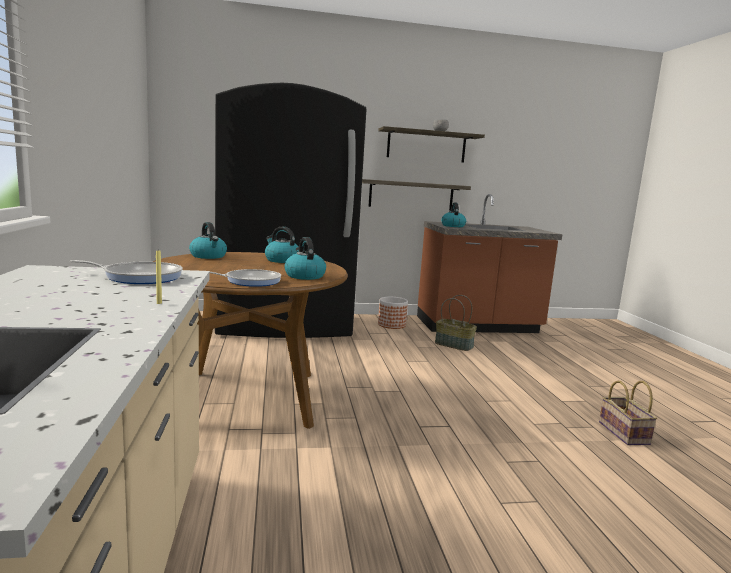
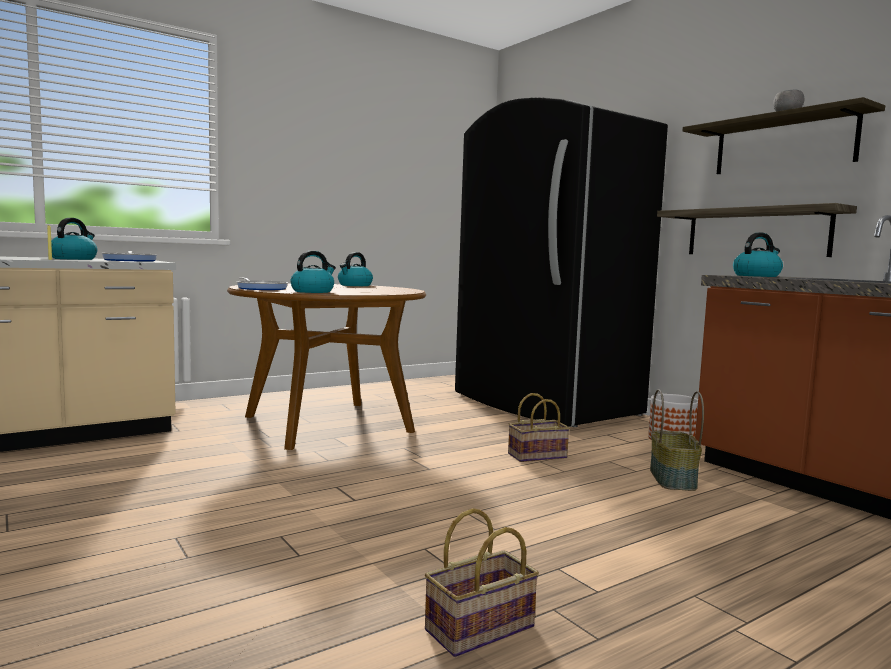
camera: 65 degrees right, 5 degrees down
kettle [265,227,298,263] -> kettle moved to [51,218,97,260]
none -> basket [508,393,570,462]

